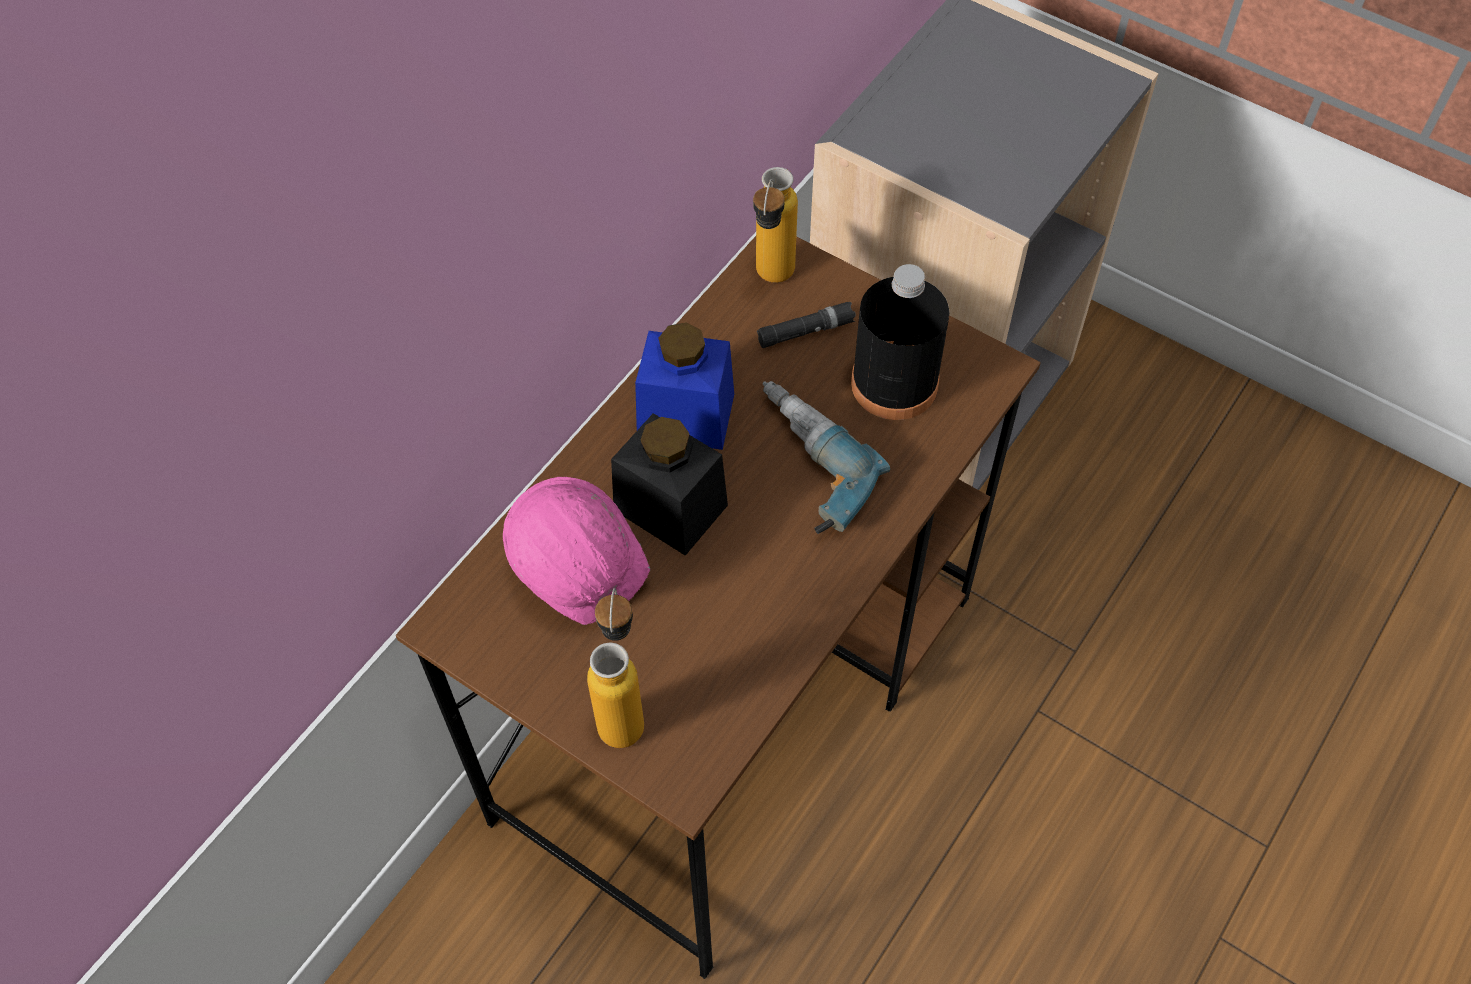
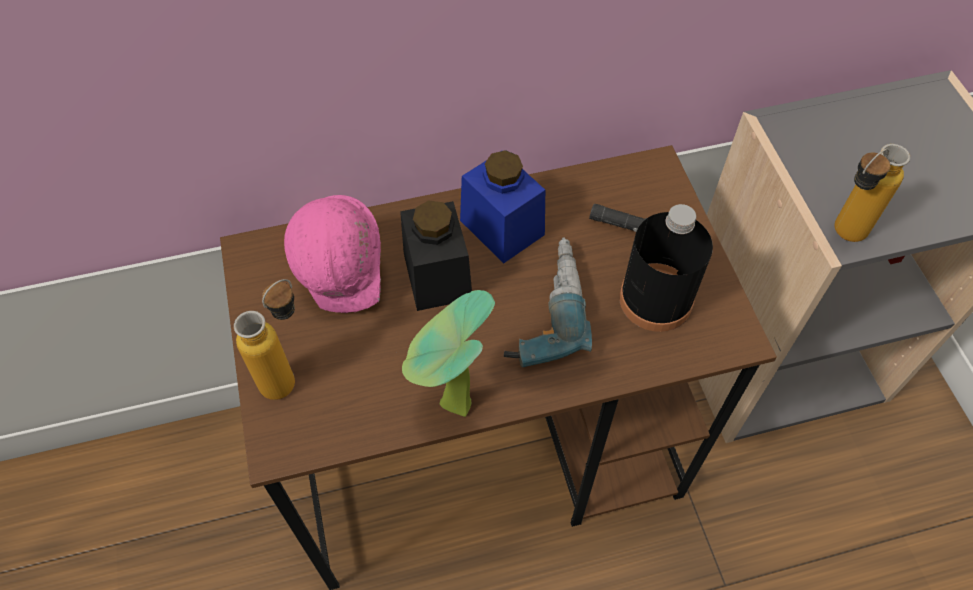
camera: 40 degrees right, 0 degrees up
bottle [753,167,798,283] -> bottle moved to [835,144,910,242]
none -> potted plant [402,290,495,417]

